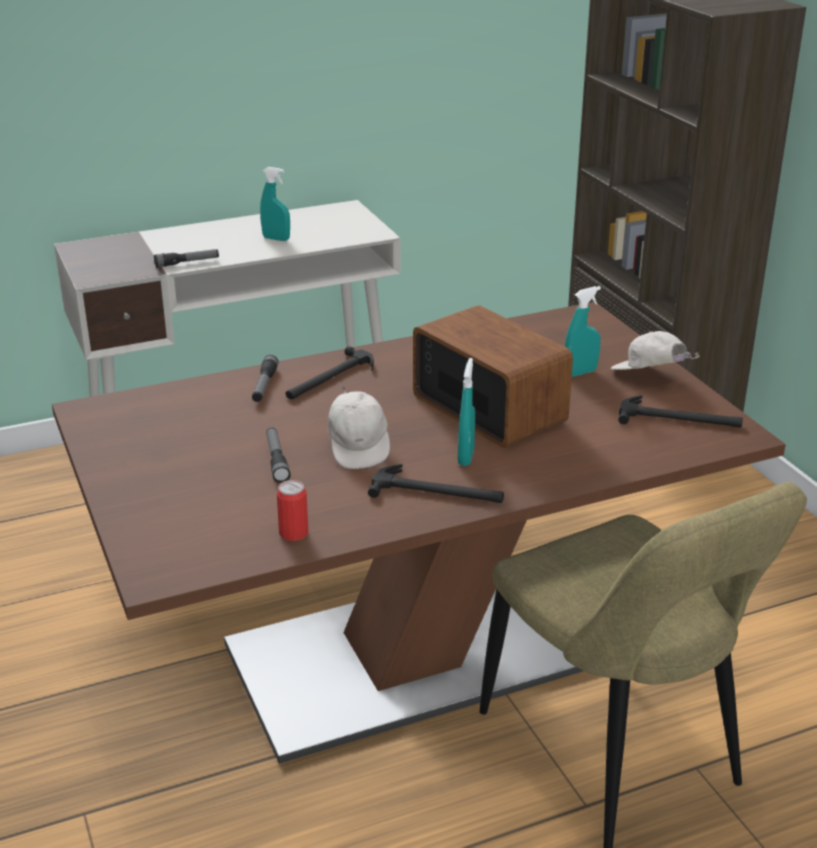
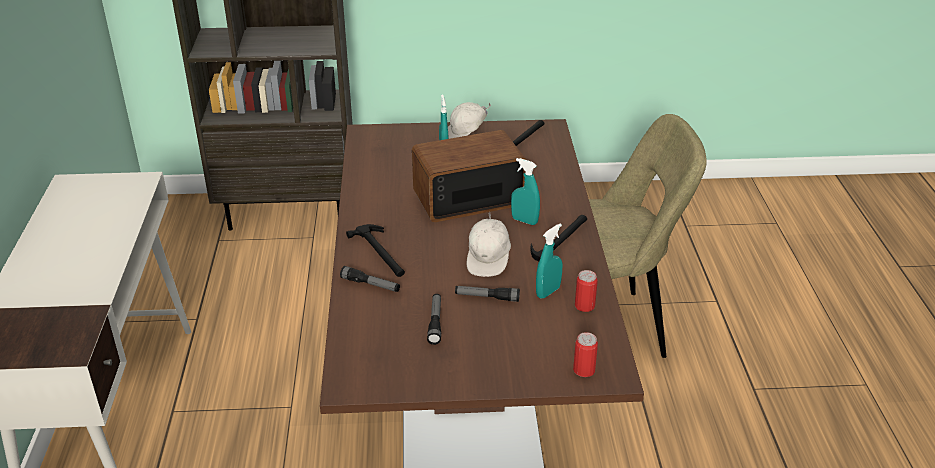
camera: 70 degrees left, 5 degrees up
flashlight [154,249,219,268] -> flashlight moved to [427,294,441,345]
turquoise spray bottle [260,167,290,241] -> turquoise spray bottle moved to [536,224,562,298]
white cap [328,385,390,469] -> white cap turned 90 degrees clockwise [466,212,511,277]
none -> can [573,332,598,377]

